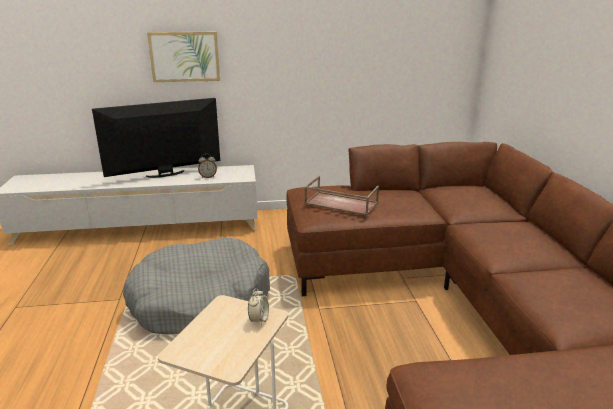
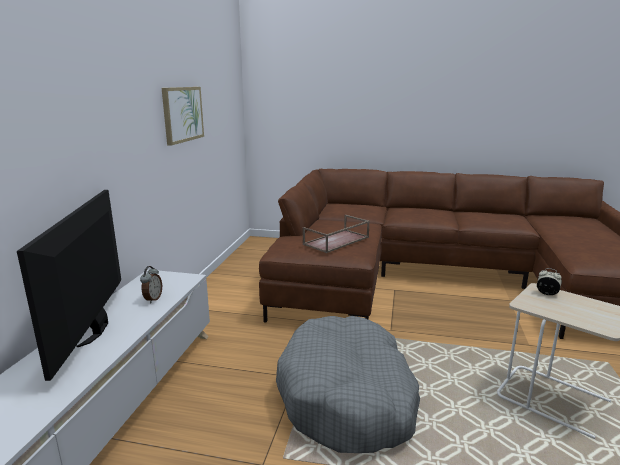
camera: 70 degrees left, 5 degrees down
picture [147,32,220,82] -> picture moved to [162,87,204,146]

